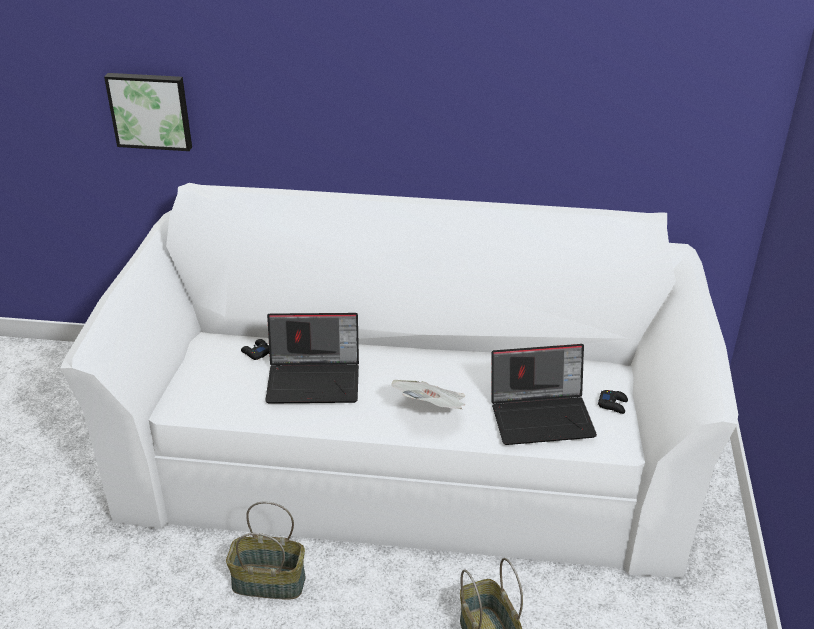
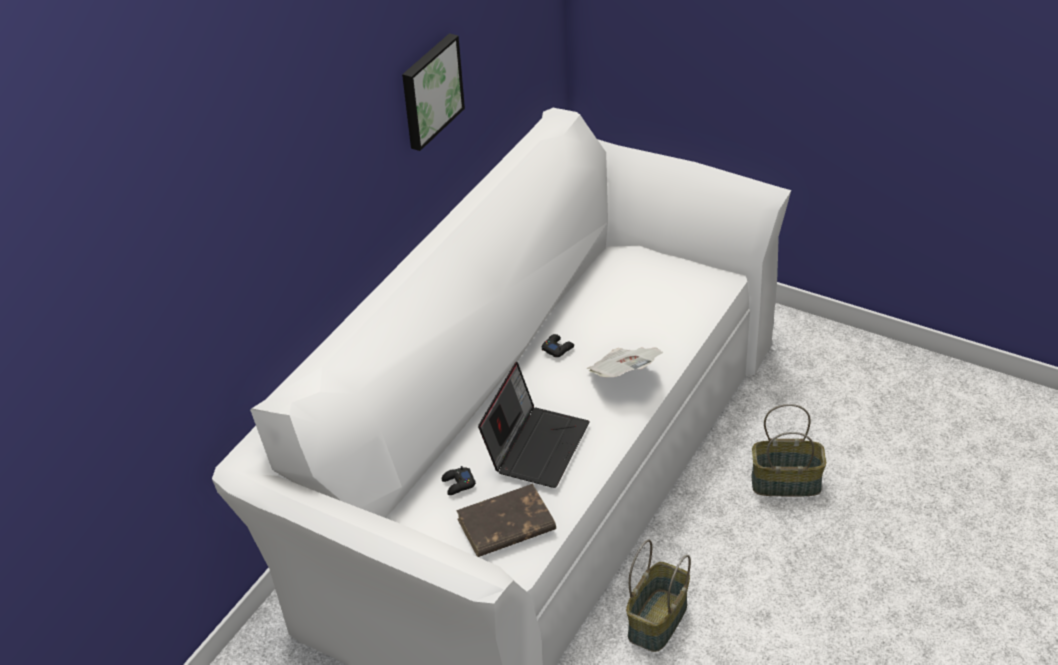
camera: 65 degrees left, 5 degrees up
picture [104,73,192,151] -> picture moved to [402,33,465,151]
laptop [492,344,597,445] -> none
black game controller [598,390,628,414] -> black game controller moved to [542,334,574,357]
none -> brown book [456,484,556,557]

